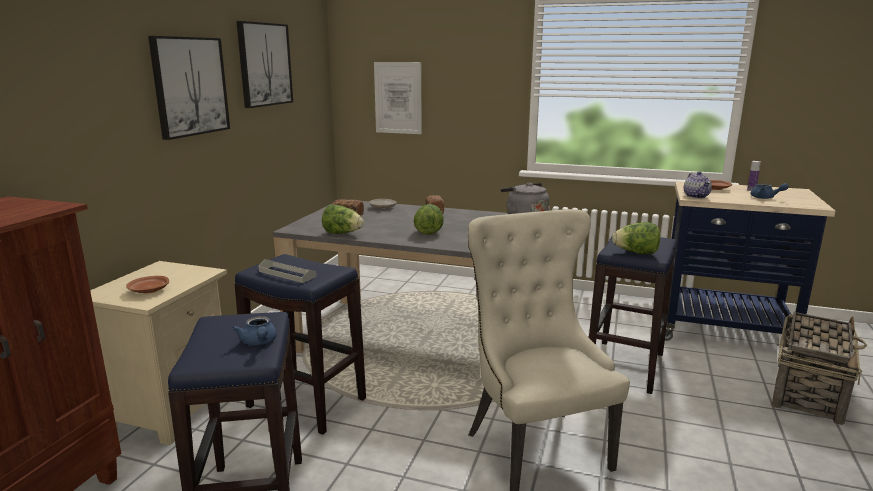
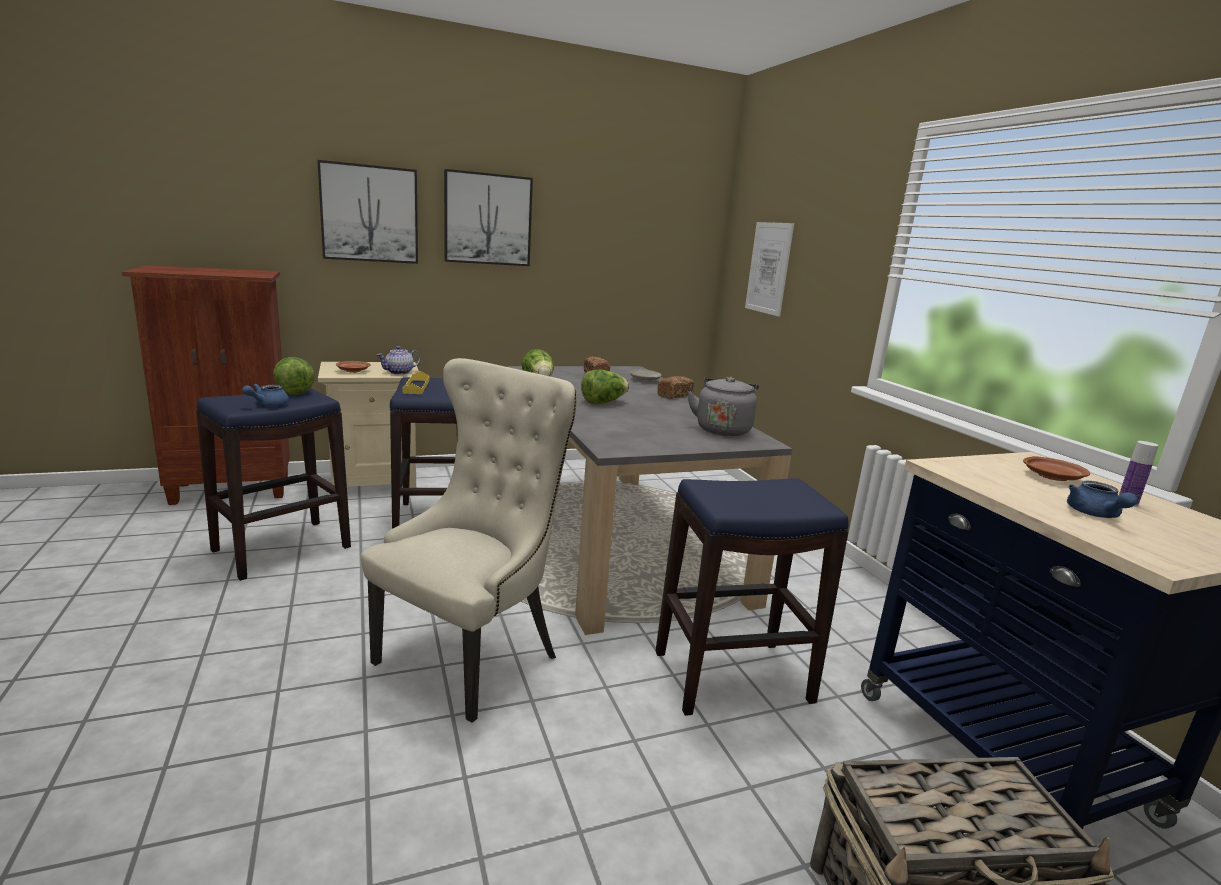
camera: 50 degrees right, 0 degrees up
picture [236,21,293,108] -> picture moved to [317,160,418,264]
grey tray [258,259,316,283] -> yellow tray [403,371,429,394]
lettuce [612,222,660,254] -> lettuce moved to [273,357,315,395]
teapot [684,171,712,198] -> teapot moved to [377,346,421,375]

